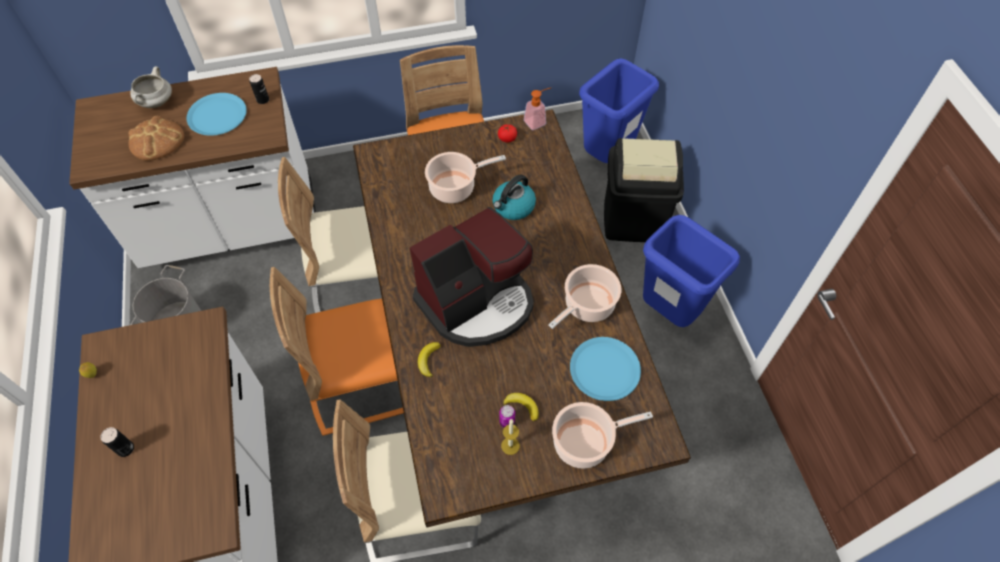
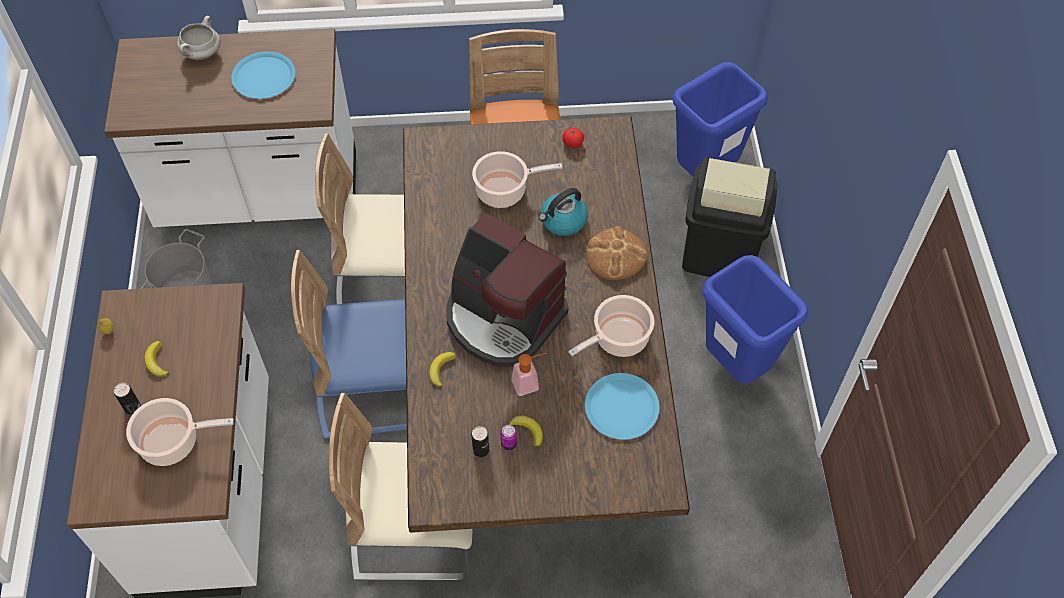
camera: 10 degrees right, 0 degrees up
bread [128,116,184,161] -> bread moved to [586,226,648,280]
can [249,74,269,104] -> can moved to [471,426,489,457]
orange chair [270,267,404,436] -> blue chair [291,250,407,439]
coffee machine [410,207,534,347] -> coffee machine turned 60 degrees clockwise [446,213,568,367]
candle [501,419,520,455] -> none
soap dispenser [524,88,551,130] -> soap dispenser moved to [512,353,546,396]
cooking pot [552,402,653,469] -> cooking pot moved to [126,398,234,466]
none -> banana [144,341,169,377]

